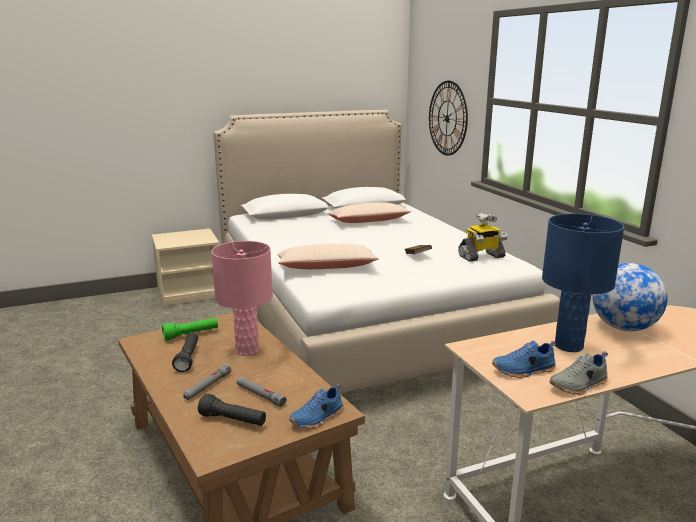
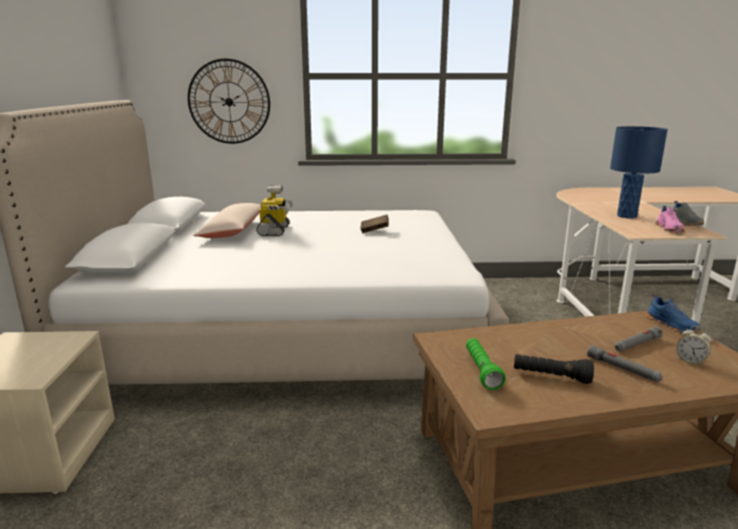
camera: 70 degrees left, 0 degrees up
black flashlight [198,394,266,426] -> alarm clock [676,326,712,366]
pink table lamp [211,241,273,356] -> none
beige pillow [278,244,379,269] -> none
toy robot [458,213,508,262] -> toy robot moved to [256,185,293,236]
blue shoe [492,340,556,378] -> pink shoe [656,206,685,232]
globe [593,263,668,331] -> none

